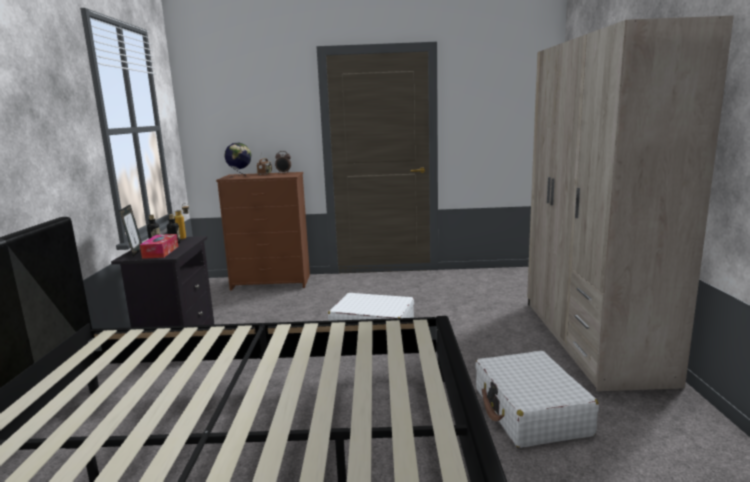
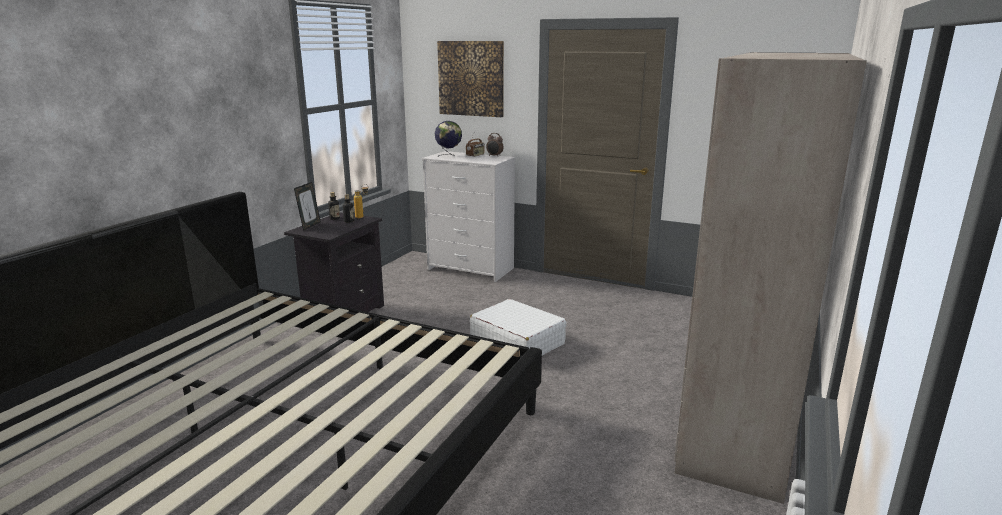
camera: 25 degrees right, 5 degrees up
tissue box [140,234,178,259] -> none
brown dresser [216,172,310,291] -> white dresser [422,151,515,282]
white suitcase [475,351,599,448] -> none
none -> picture [437,41,504,117]

